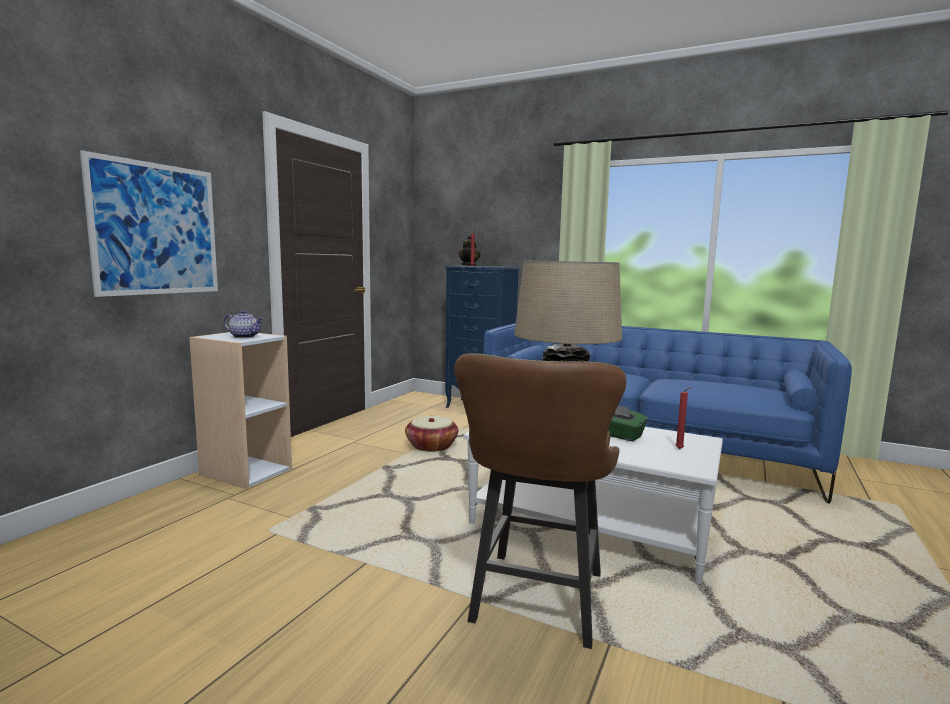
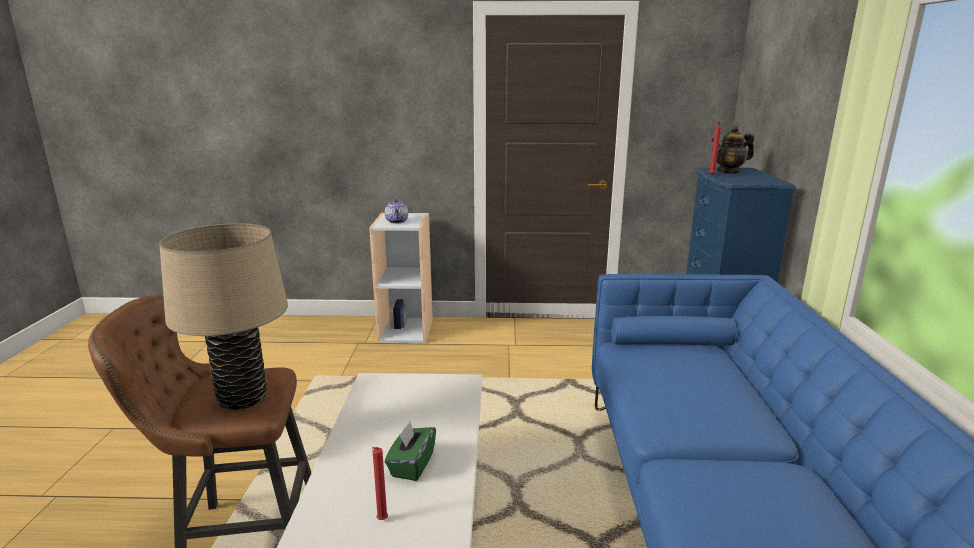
camera: 65 degrees right, 10 degrees up
picture [80,150,218,297] -> none
basket [405,416,458,452] -> none

